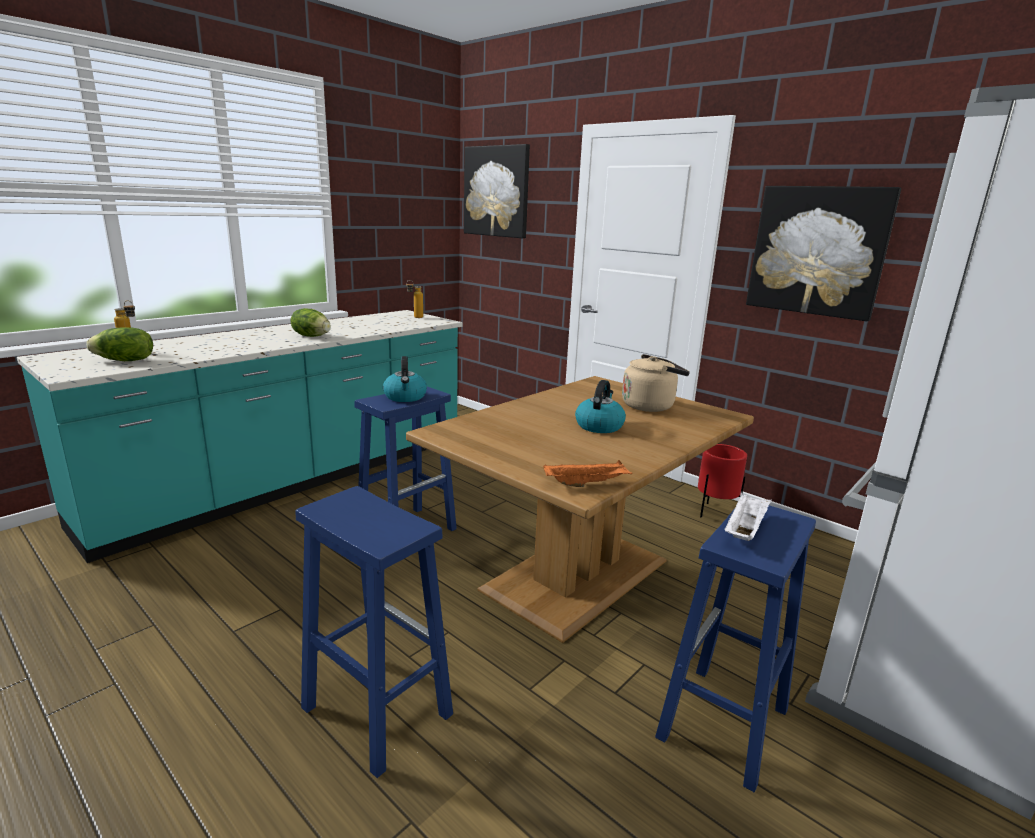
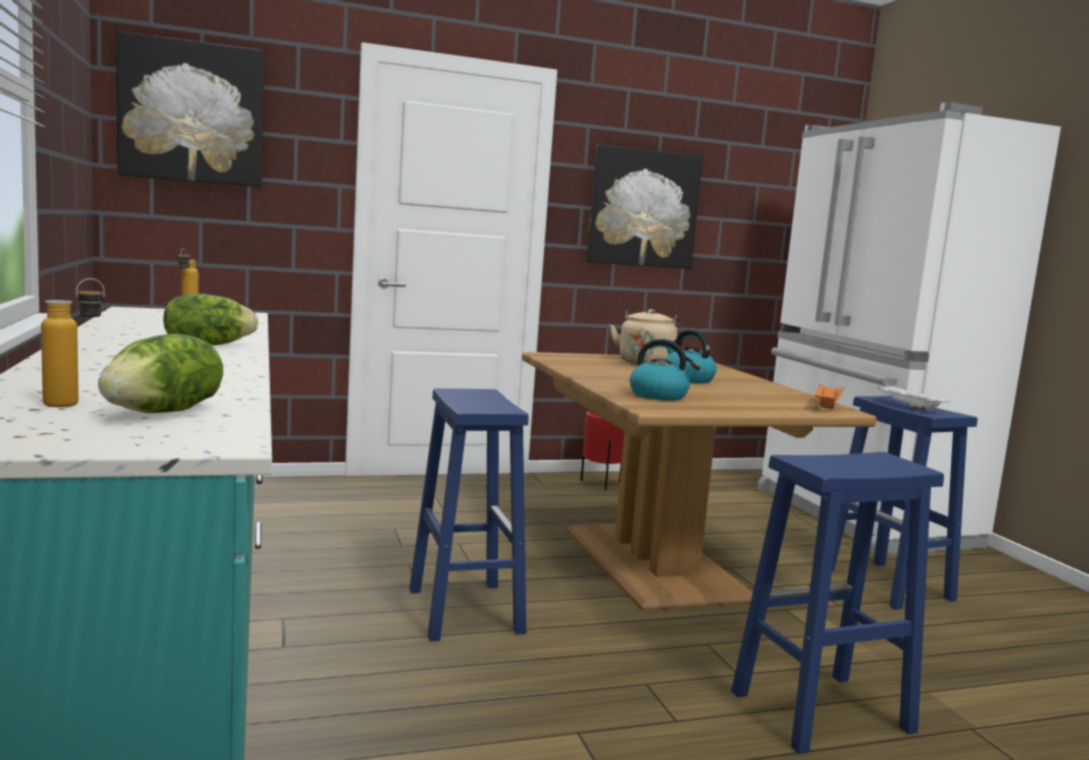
camera: 60 degrees left, 10 degrees down
kettle [383,356,427,402] -> kettle moved to [630,339,701,400]

